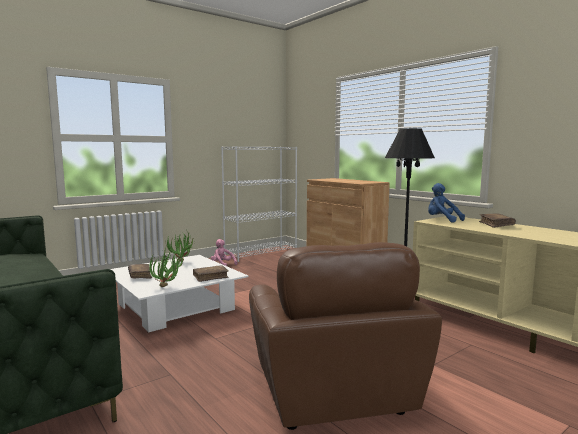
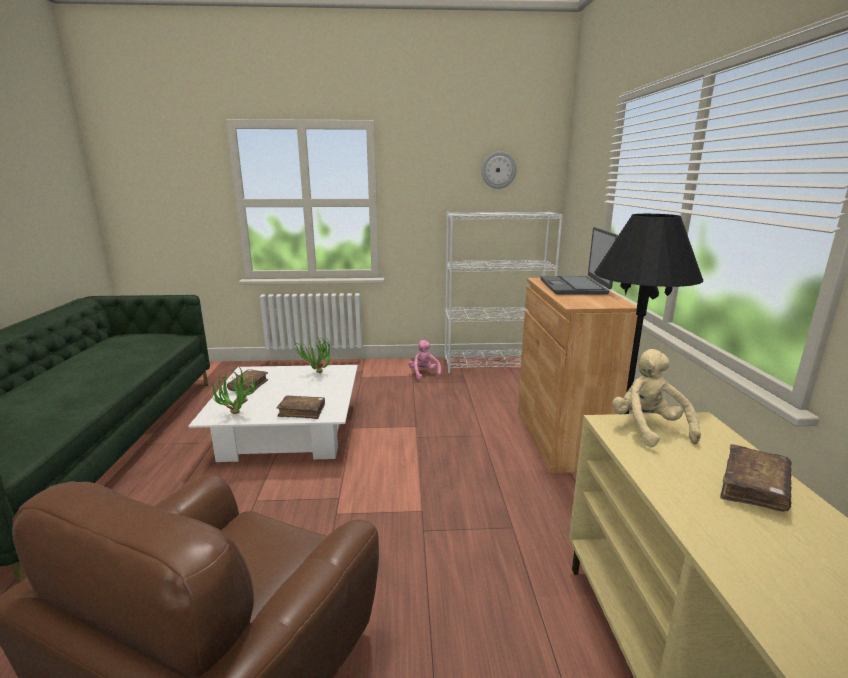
camera: 35 degrees right, 10 degrees up
blue plush toy [428,183,465,223] -> beige plush toy [612,349,701,447]
none -> wall clock [481,151,517,189]
none -> laptop [540,227,618,295]

